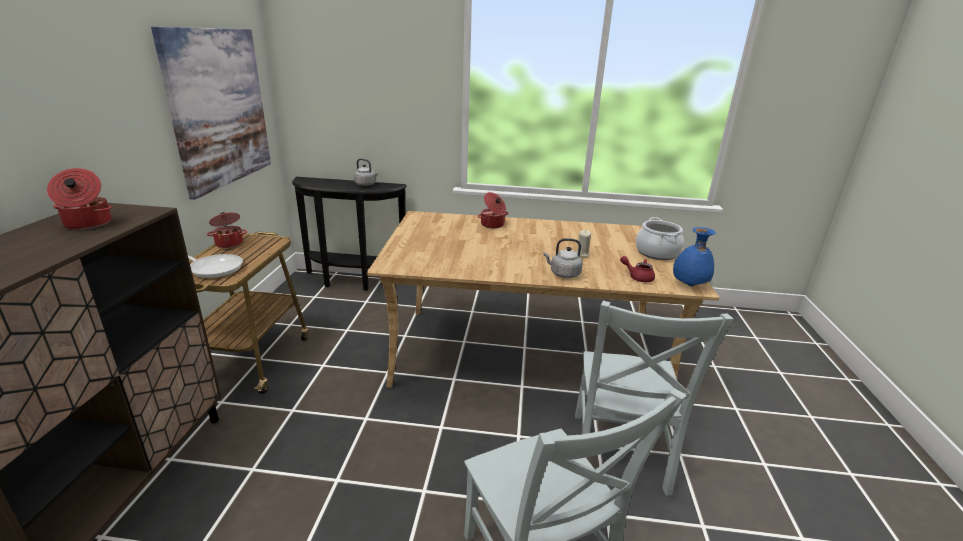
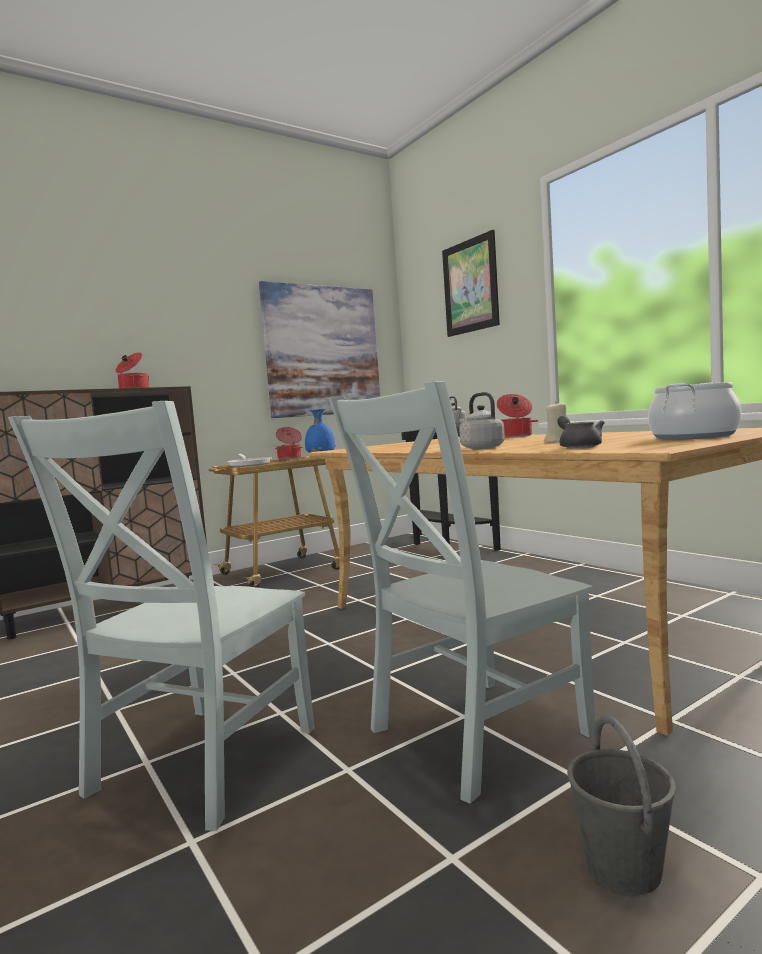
camera: 50 degrees right, 20 degrees down
red teapot [620,256,655,282] -> grey teapot [557,416,605,449]
blue vase [673,227,716,286] -> blue vase moved to [305,409,336,458]
none -> picture [442,230,500,337]
none -> grey bucket [567,715,676,895]

